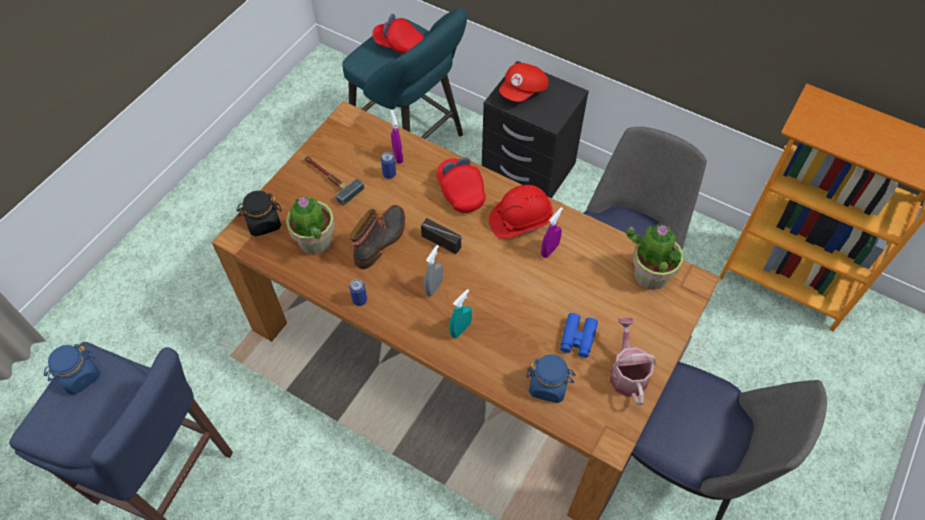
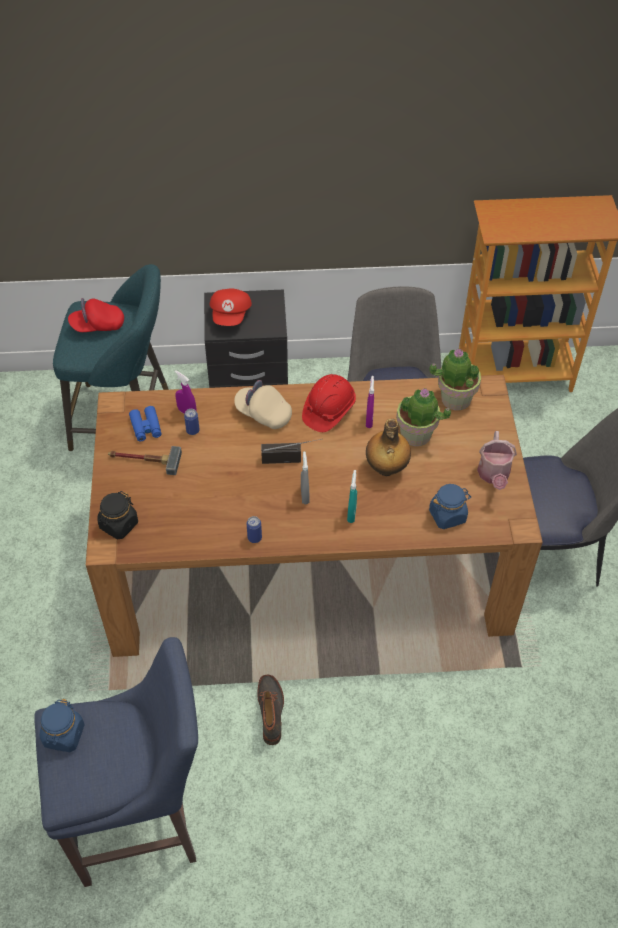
camera: 35 degrees left, 5 degrees down
potted plant [286,196,335,255] -> potted plant moved to [396,389,451,446]
boot [350,205,405,269] -> boot moved to [257,675,284,745]
red cap [436,157,486,213] -> beige cap [234,380,292,429]
blue binoculars [560,313,598,358] -> blue binoculars moved to [129,406,161,441]
watering can [610,318,656,405] -> watering can turned 135 degrees counterclockwise [477,431,517,490]
none -> bottle [366,419,411,476]

